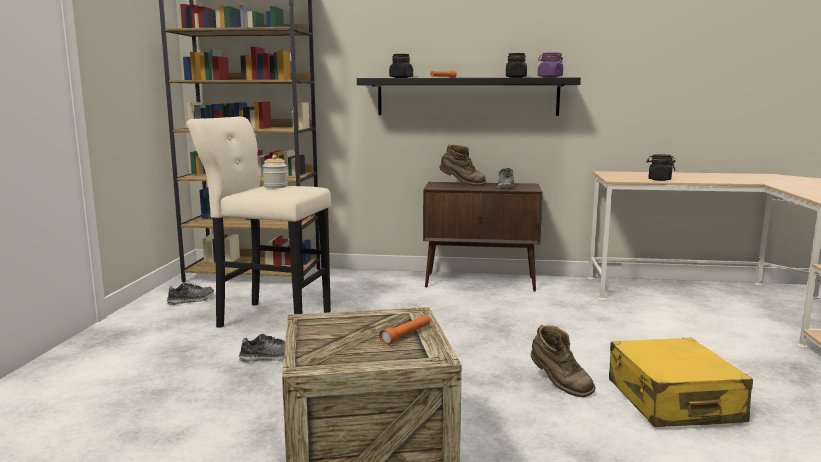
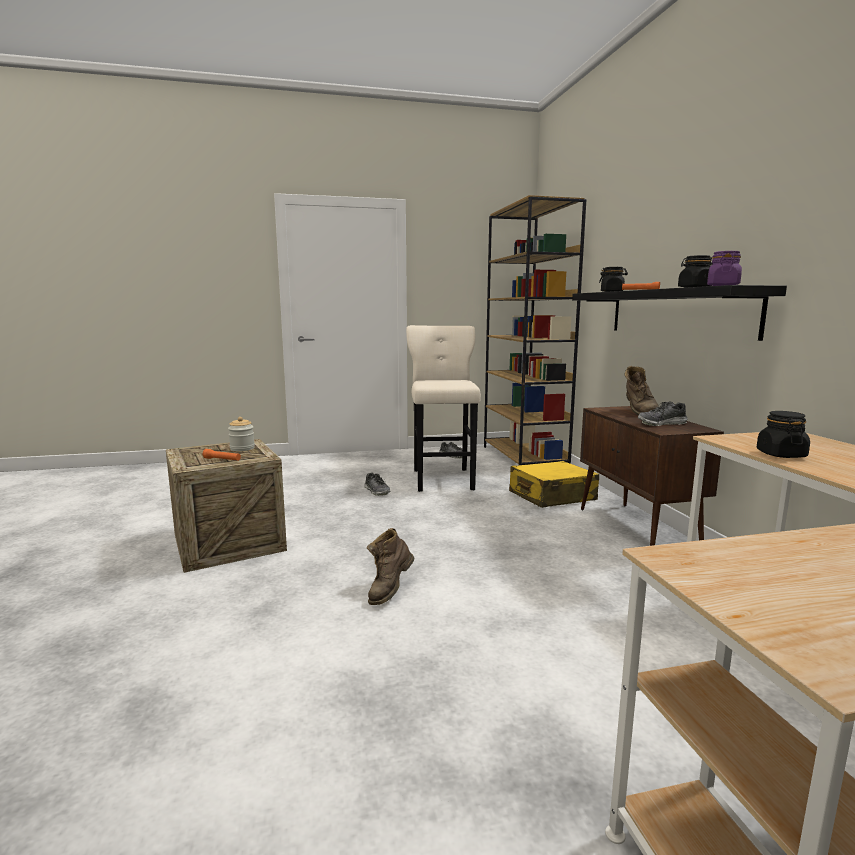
camera: 70 degrees right, 0 degrees up
jar [263,155,288,188] -> jar moved to [228,417,255,451]
yellow suitcase [609,338,753,427] -> yellow suitcase moved to [509,461,599,508]

